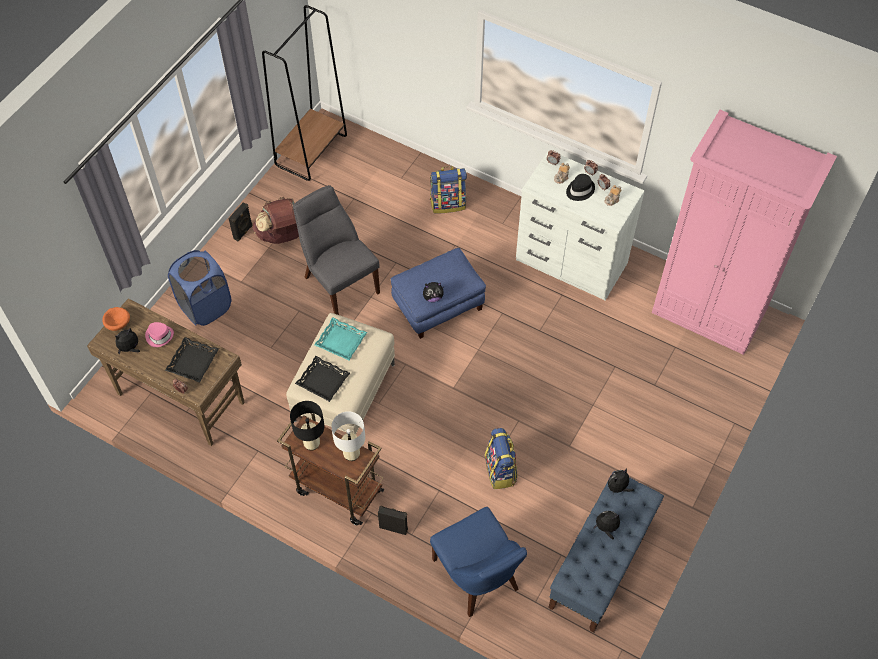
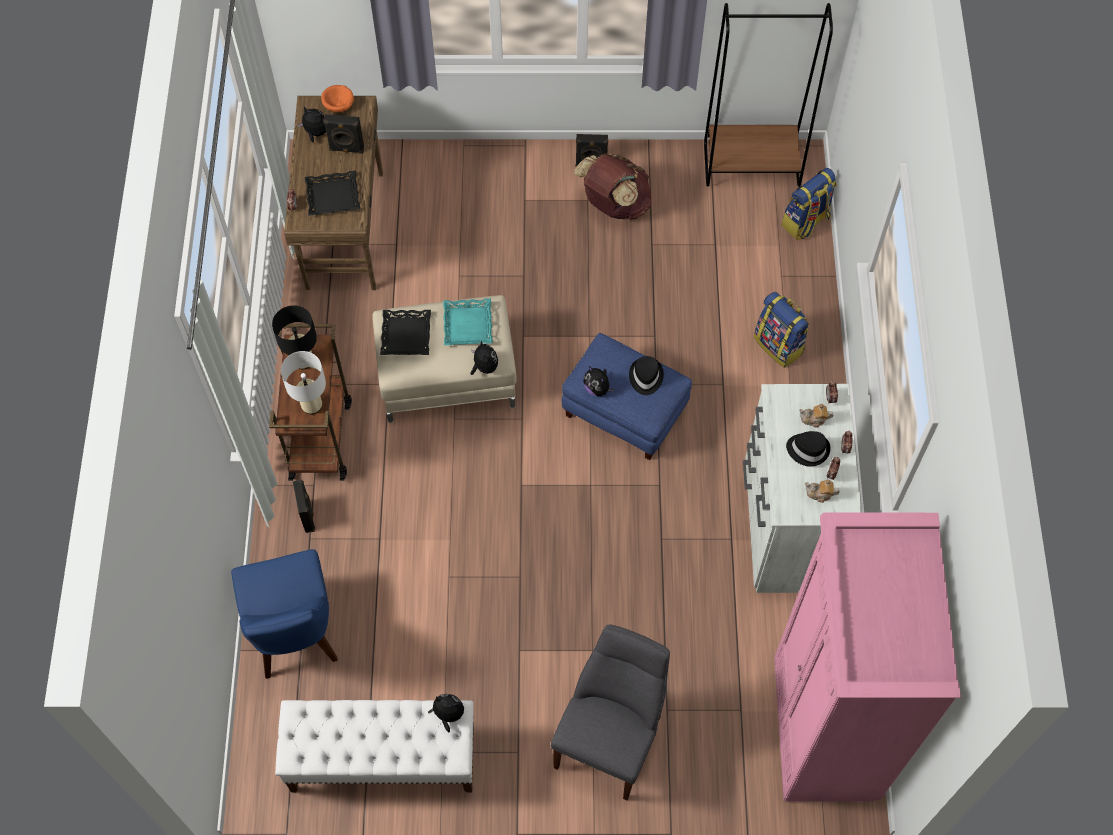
camera: 60 degrees right, 5 degrees up
pink hat [145,322,174,347] -> black speaker [323,114,364,153]
blue laundry basket [168,250,232,326] -> none
grey chair [293,185,380,315] -> grey chair moved to [551,624,670,800]
blue chair [430,507,527,617] -> blue chair turned 45 degrees counterclockwise [231,549,338,679]
backpack [485,428,518,489] -> backpack moved to [781,168,837,240]
blue bench [548,471,664,633] -> white bench [275,700,474,793]
plush toy [594,511,620,539] -> plush toy moved to [471,340,498,375]
none -> black hat [629,356,664,395]

